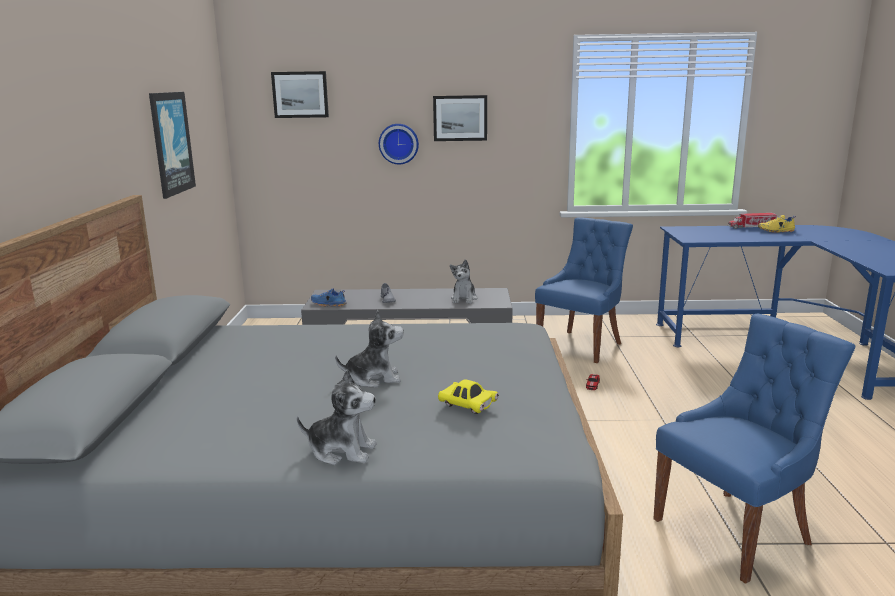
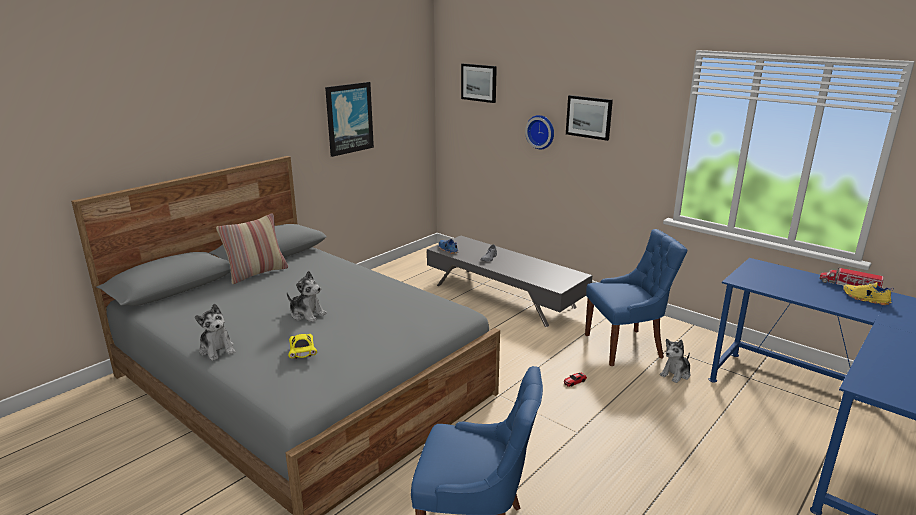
camera: 40 degrees right, 5 degrees up
plush toy [450,259,477,303] -> plush toy moved to [660,339,690,383]
none -> pillow [216,213,288,284]

